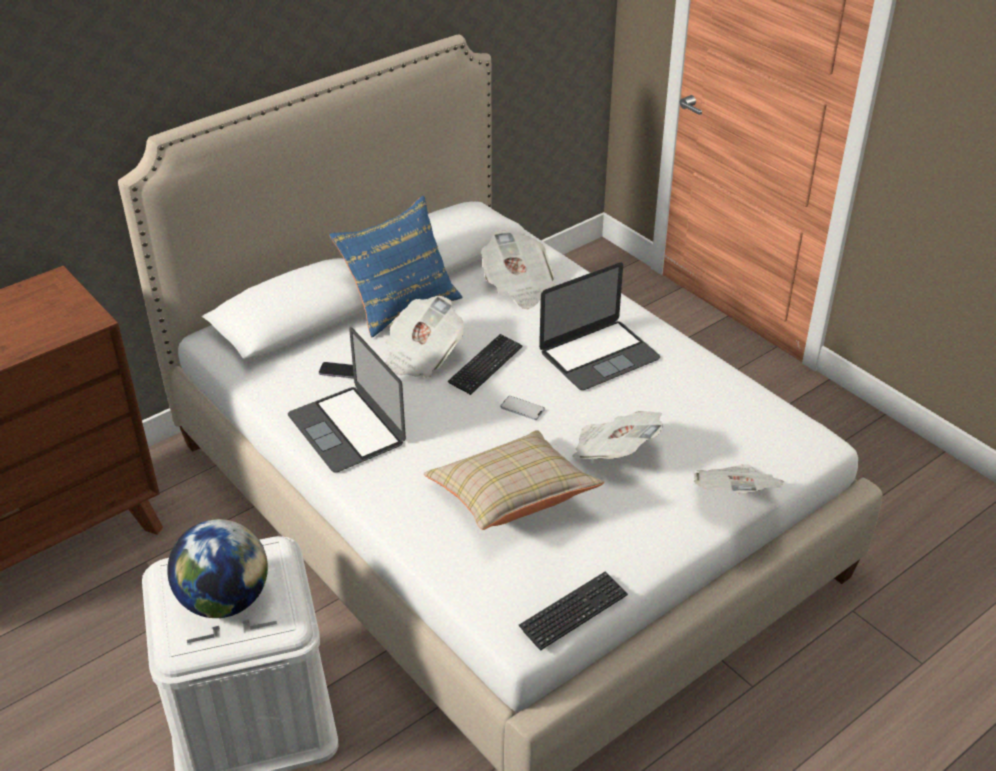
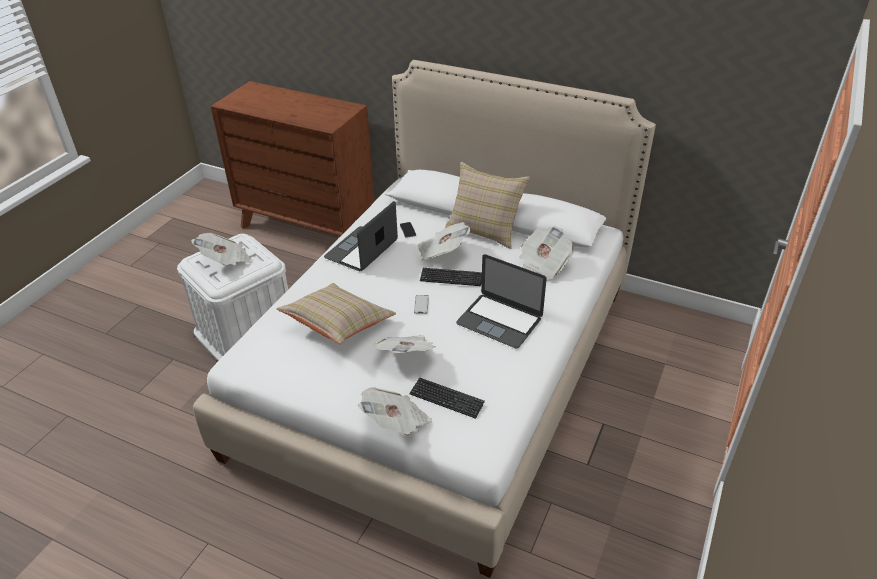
camera: 65 degrees right, 0 degrees up
globe [167,519,268,618] -> newspaper [191,233,253,265]
blue pillow [329,196,463,337] -> beige pillow [445,162,530,249]
keyboard [518,571,628,651] -> keyboard moved to [409,377,485,419]

